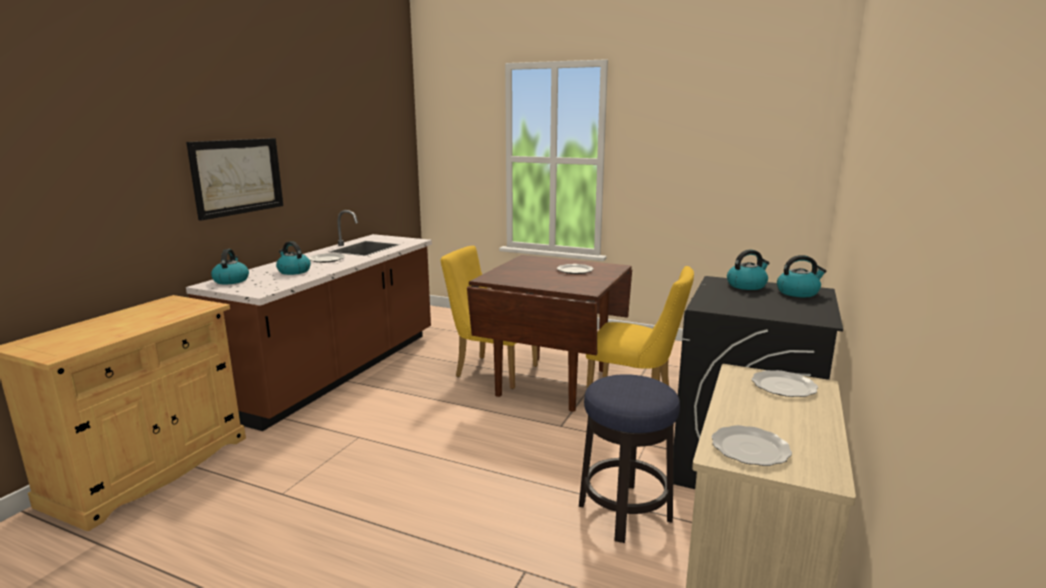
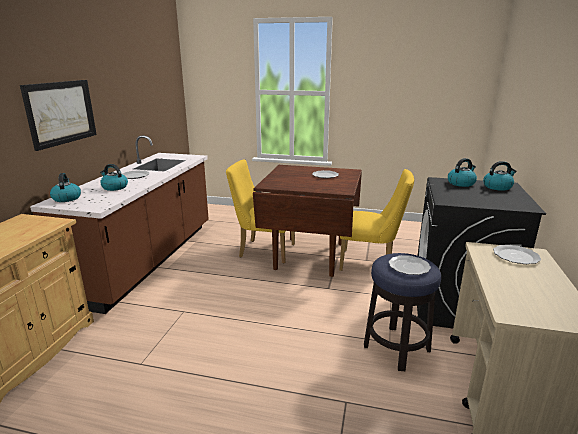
camera: 10 degrees left, 5 degrees up
plate [711,425,792,466] -> plate moved to [389,255,431,275]

